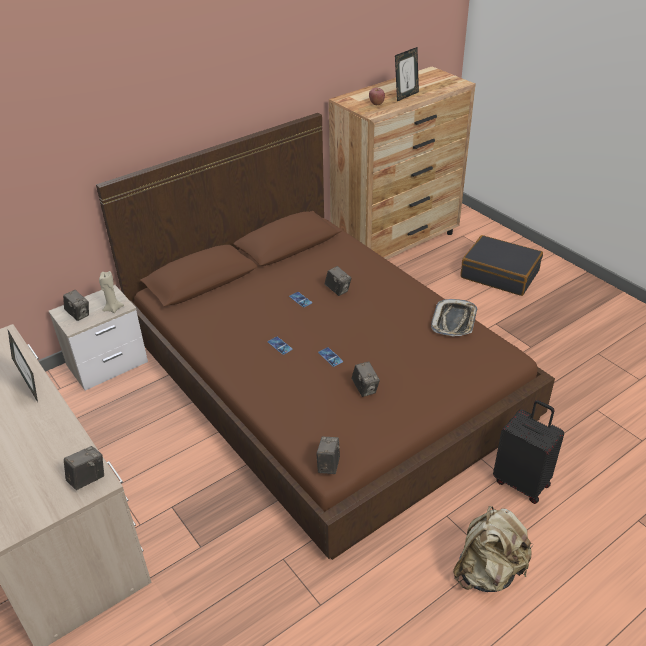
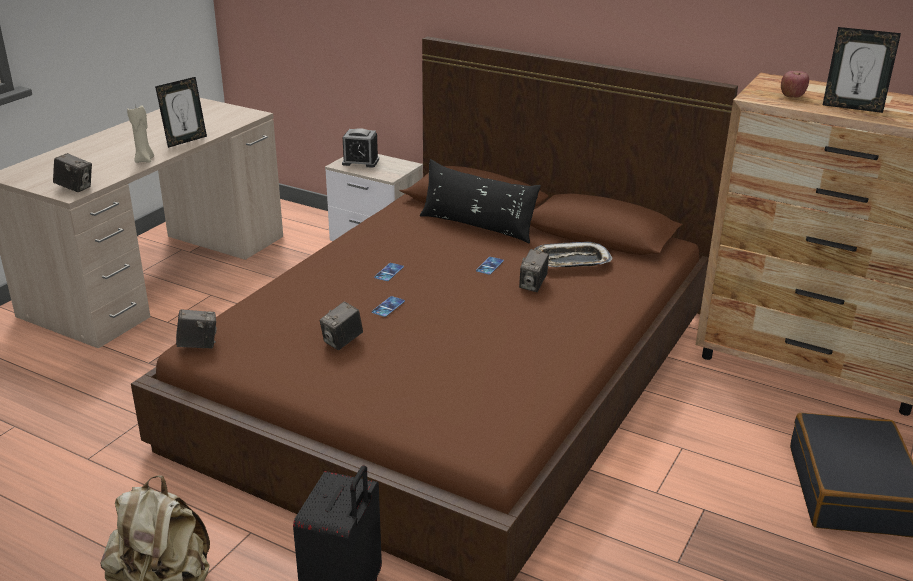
camera: 65 degrees right, 10 degrees down
camera [63,290,89,321] -> alarm clock [342,128,379,168]
beige candle [99,271,124,313] -> beige candle moved to [127,104,154,163]
tray [431,299,477,336] -> tray moved to [534,242,613,267]
none -> black pillow [420,159,541,244]

